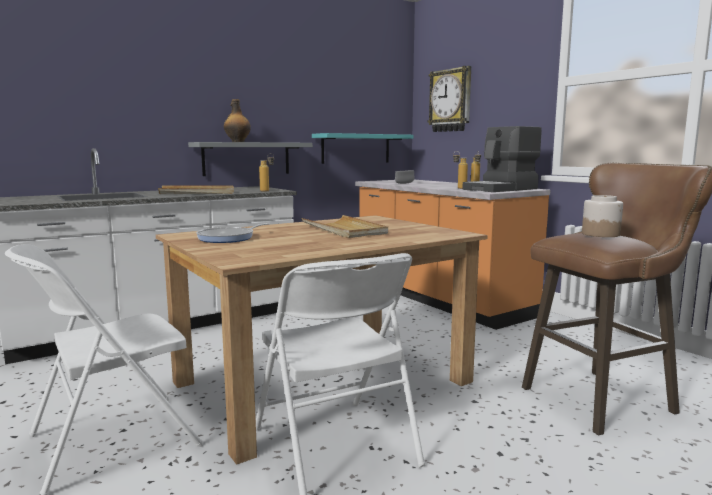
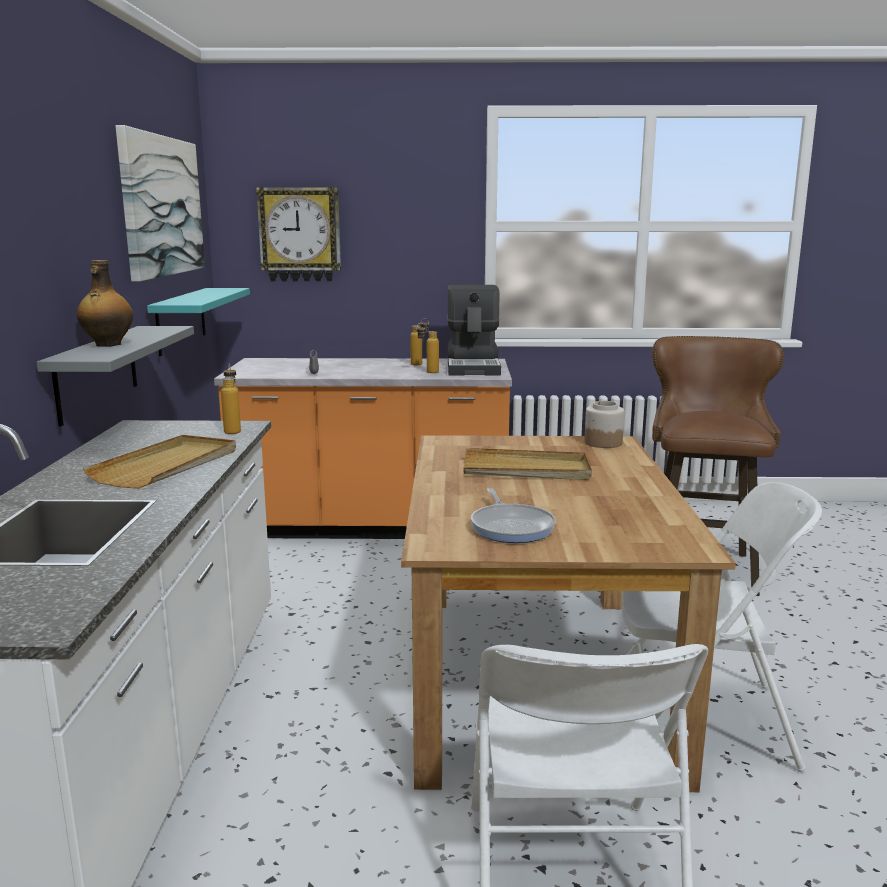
camera: 55 degrees left, 5 degrees up
jar [582,195,623,237] -> jar moved to [585,401,624,448]
none -> picture [115,125,205,282]

